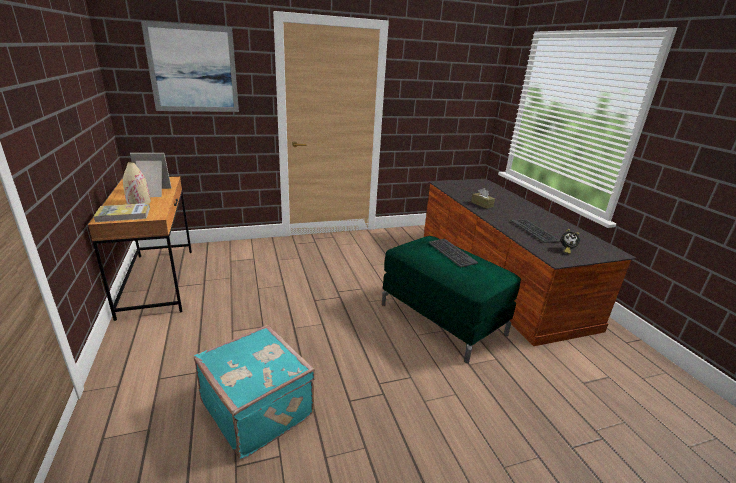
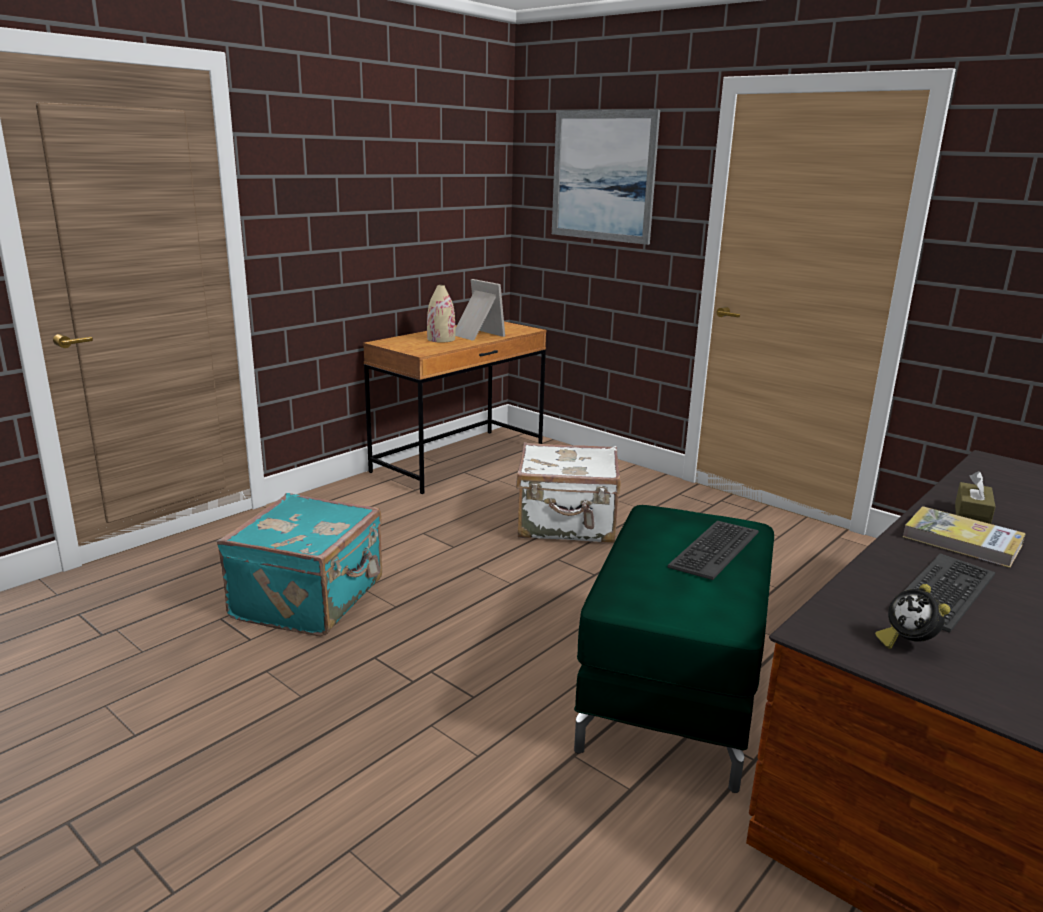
camera: 60 degrees right, 5 degrees down
book [93,203,150,222] -> book moved to [903,506,1026,568]
none -> white suitcase [516,442,621,543]

